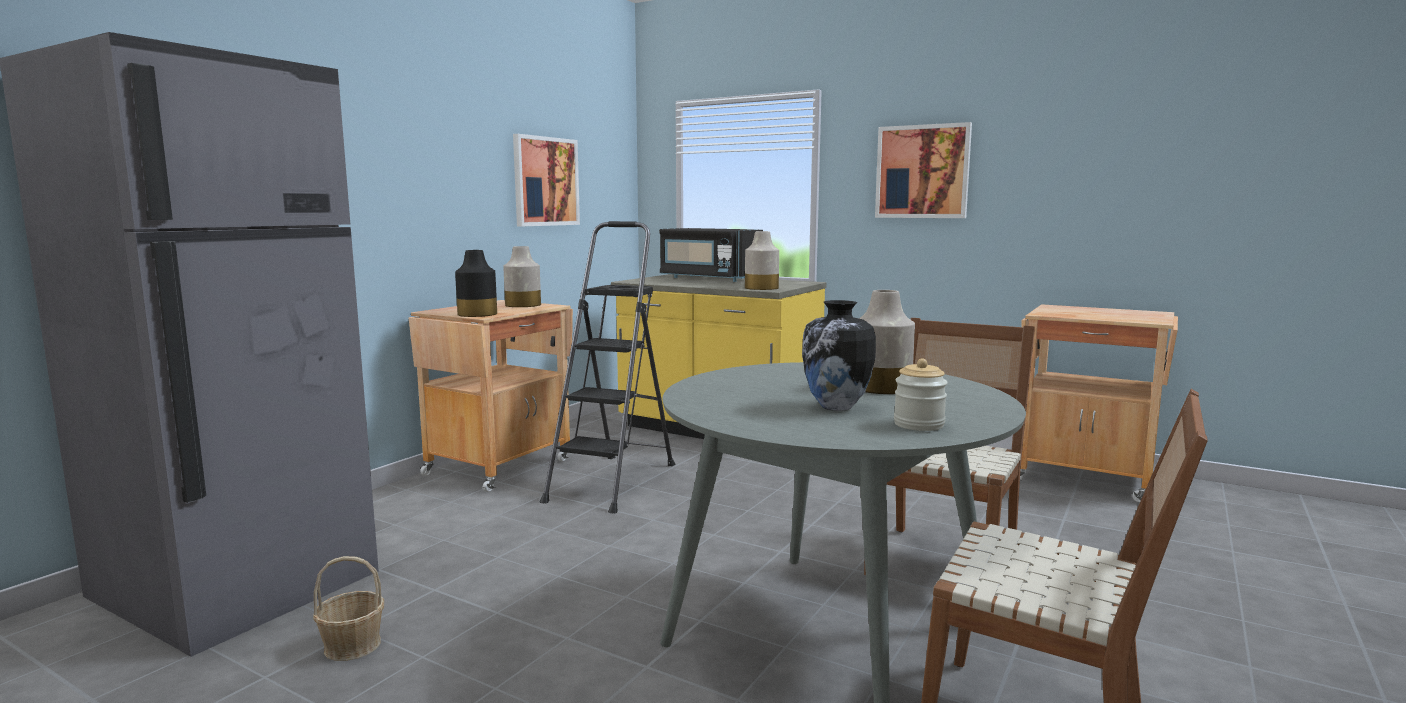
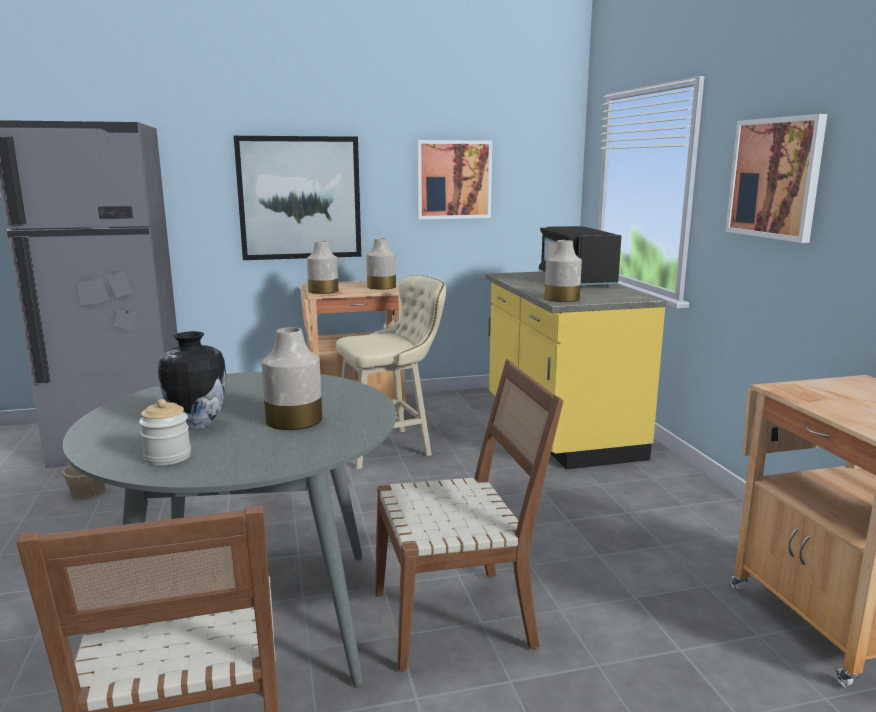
camera: 45 degrees right, 5 degrees up
black vase [455,250,497,317] -> beige vase [307,241,339,294]
step ladder [540,221,676,514] -> beige stool [336,275,446,469]
none -> picture [234,136,361,260]

